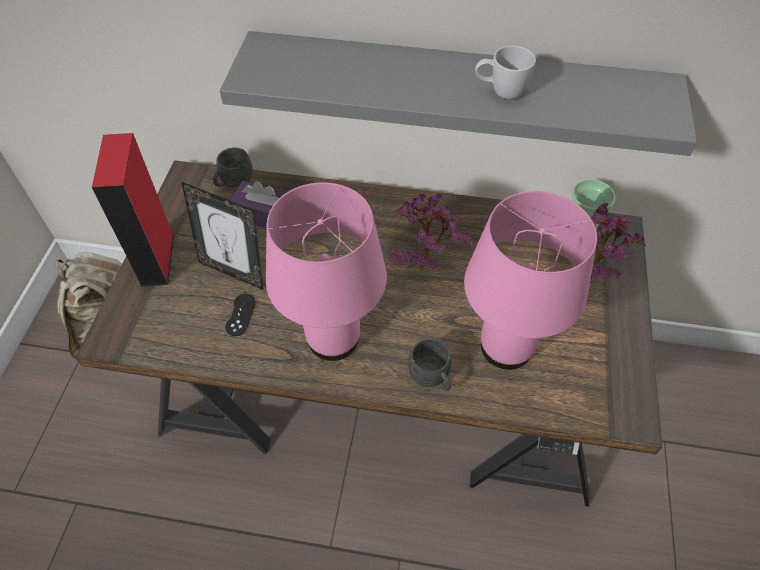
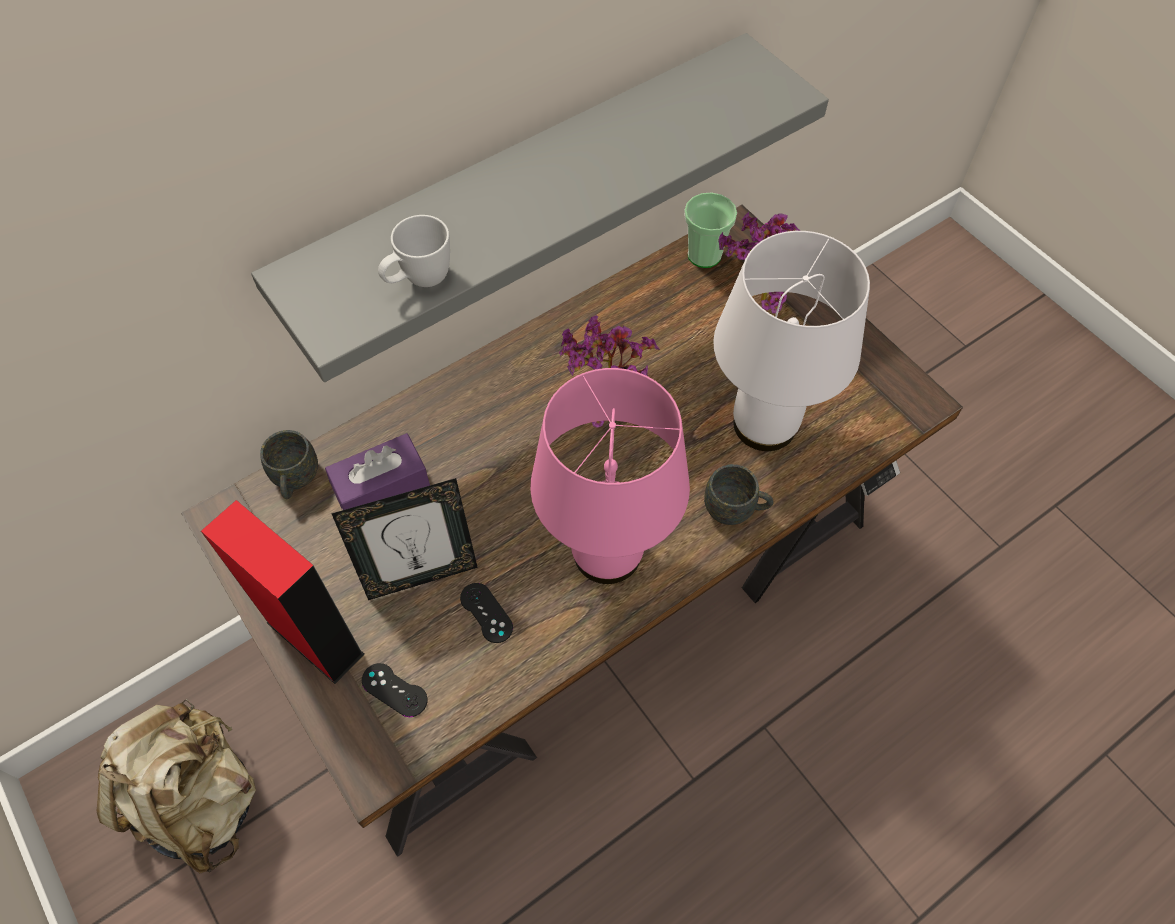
camera: 45 degrees left, 5 degrees up
pink table lamp [464,191,597,370] -> white table lamp [713,231,870,451]
white mug [475,46,536,99] -> white mug moved to [378,215,450,287]
none -> black game controller [362,663,427,717]

